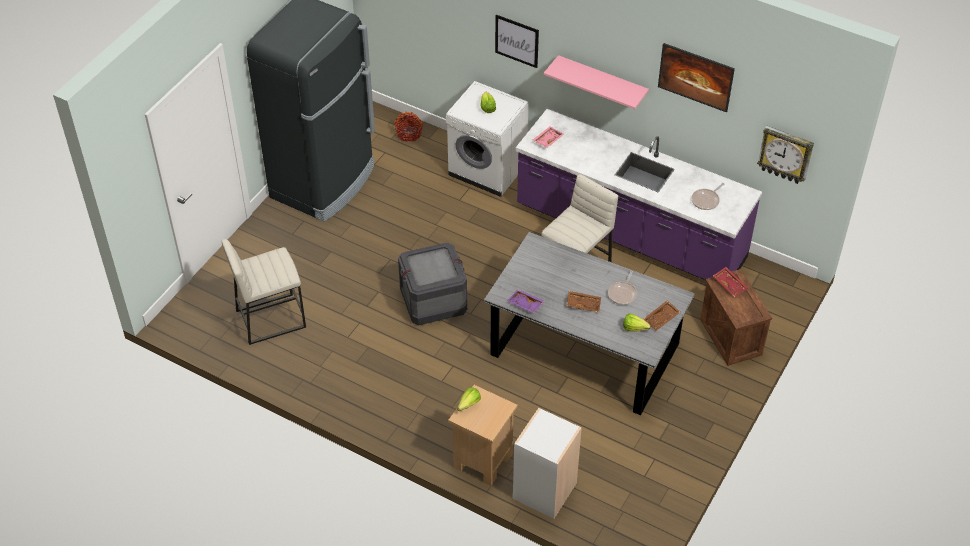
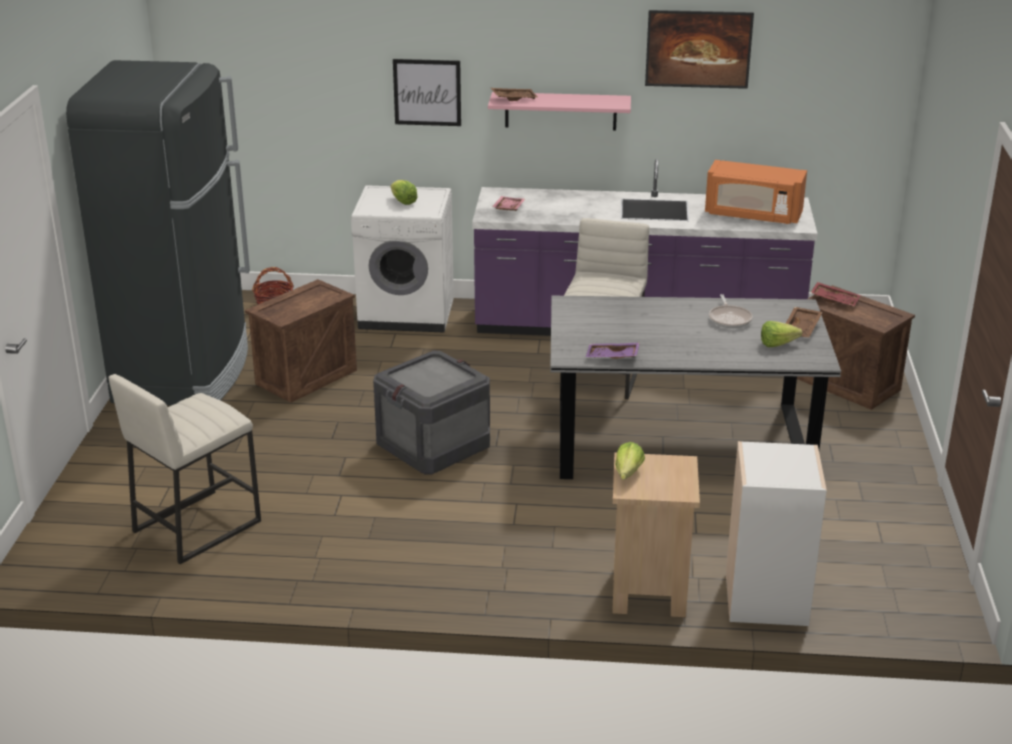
camera: 25 degrees left, 20 degrees down
brown tray [567,291,601,312] -> brown tray moved to [491,88,538,101]
frying pan [691,183,724,210] -> orange microwave [705,160,807,224]
wall clock [757,125,814,184] -> none
none -> crate [245,279,357,403]

